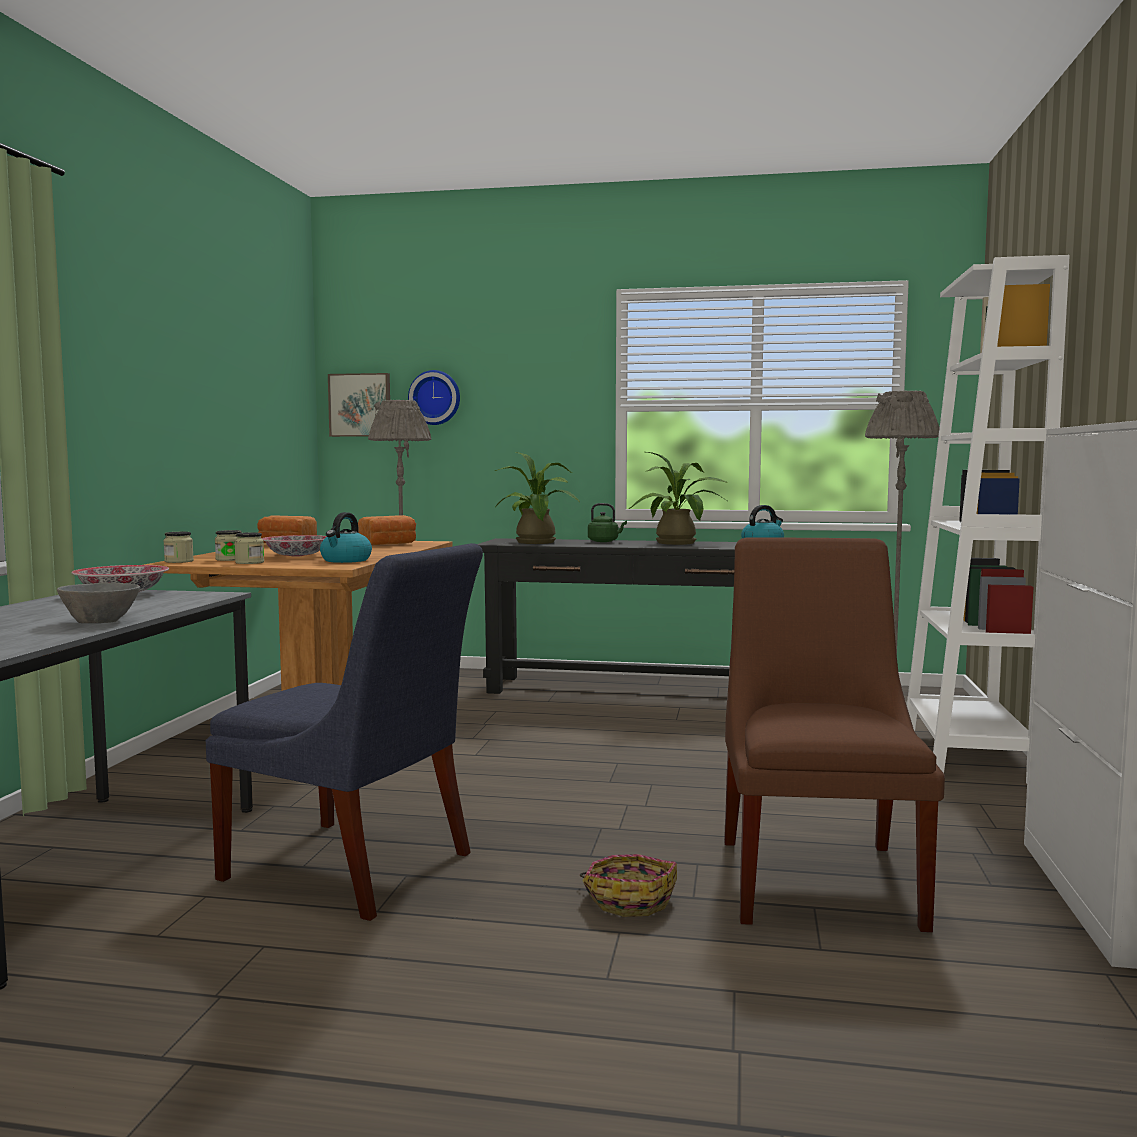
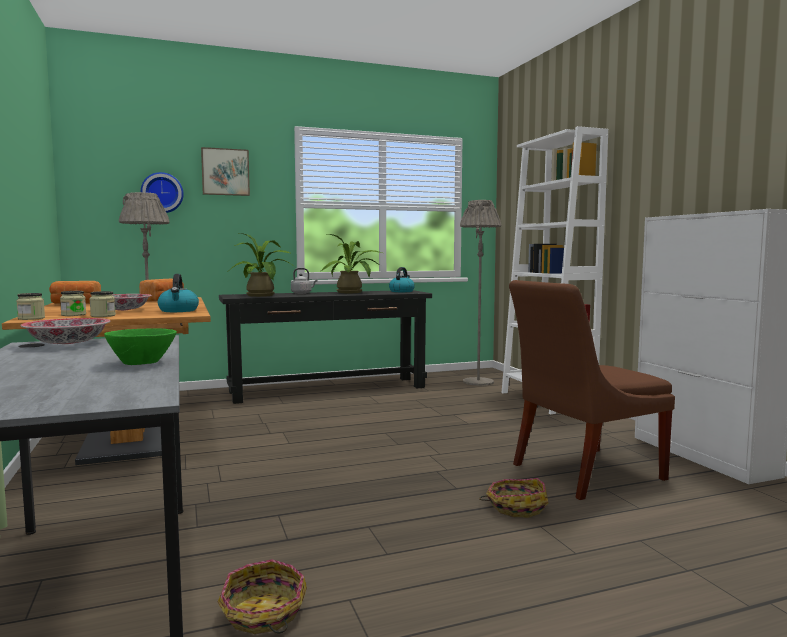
camera: 30 degrees left, 0 degrees up
grey bowl [57,583,140,623] -> green bowl [104,328,177,365]
blue chair [206,543,483,921] -> none
picture [328,373,390,437] -> picture moved to [201,147,250,196]
green kettle [588,503,627,542] -> grey kettle [291,268,318,294]
brown chair [724,537,945,932] -> brown chair turned 90 degrees counterclockwise [509,280,675,500]
none -> basket [218,559,307,634]

